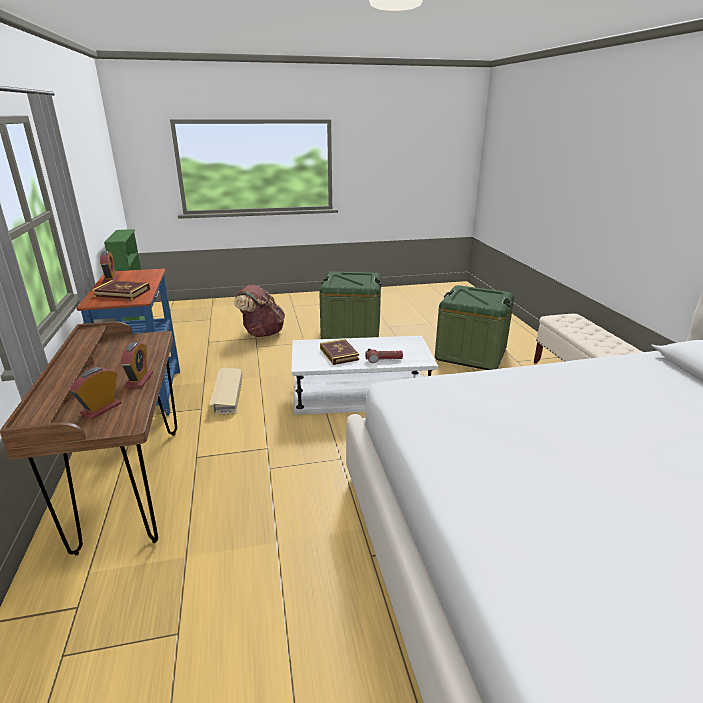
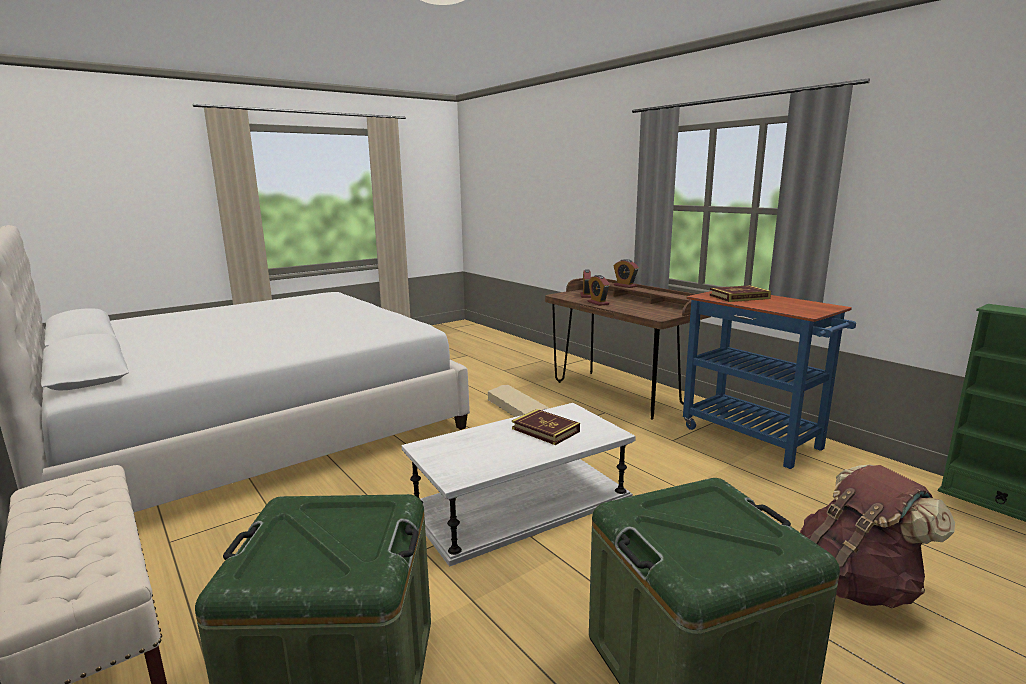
camera: 155 degrees right, 10 degrees down
alarm clock [100,251,119,283] -> alarm clock moved to [614,259,639,288]
beige storage box [209,367,243,415] -> beige storage box moved to [488,385,549,417]
flashlight [365,348,403,363] -> none

